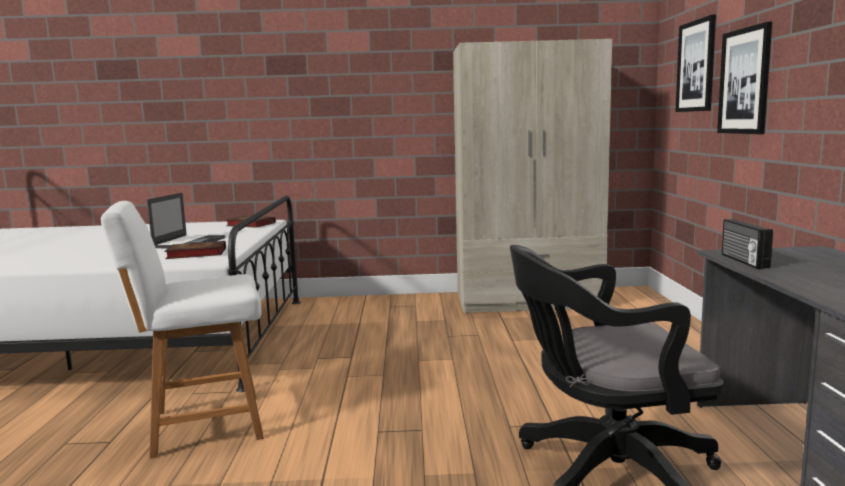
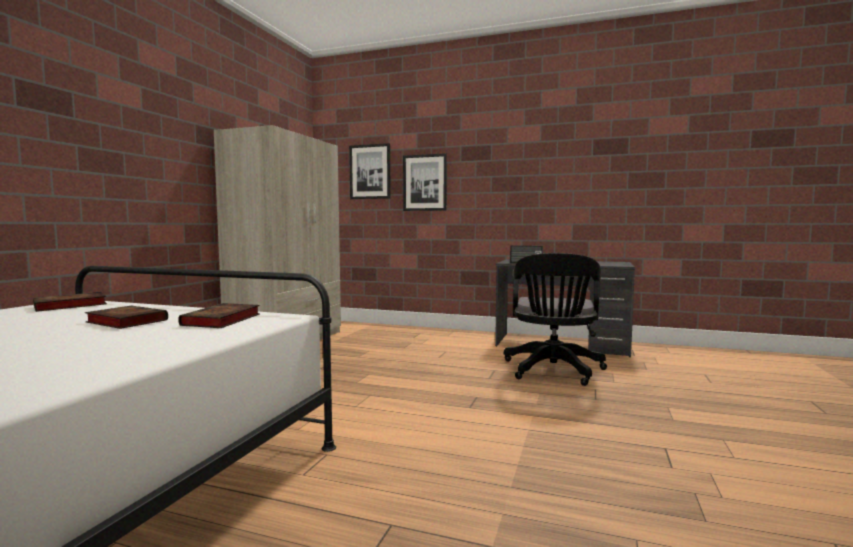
camera: 70 degrees left, 5 degrees down
white chair [101,201,264,459] -> none
laptop [147,193,225,248] -> book [85,306,168,329]

